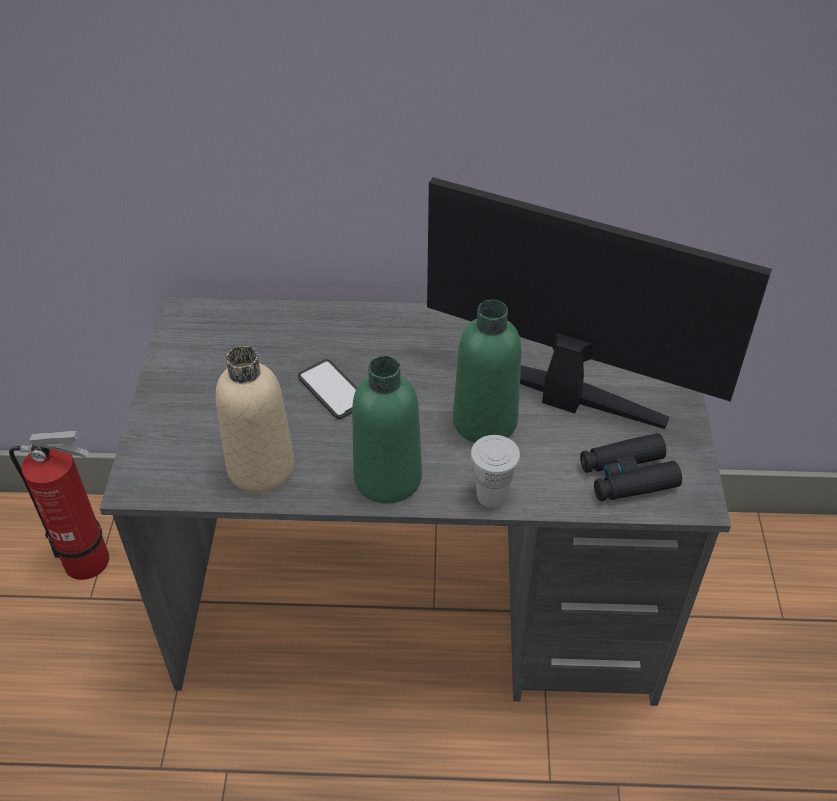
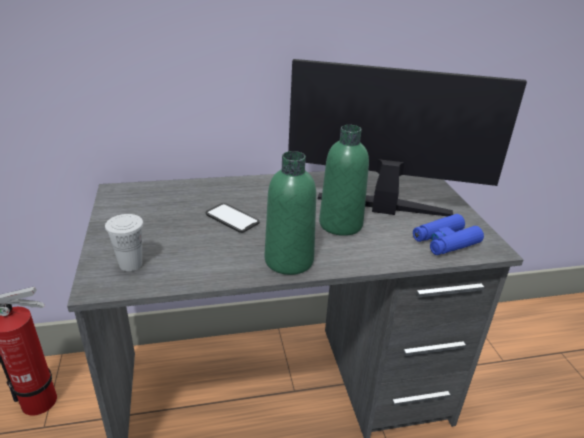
camera: 15 degrees left, 15 degrees down
beige bottle [215,346,294,493] -> none
white cup [471,435,520,508] -> white cup moved to [105,214,143,271]
black binoculars [580,433,682,501] -> blue binoculars [413,214,484,255]

